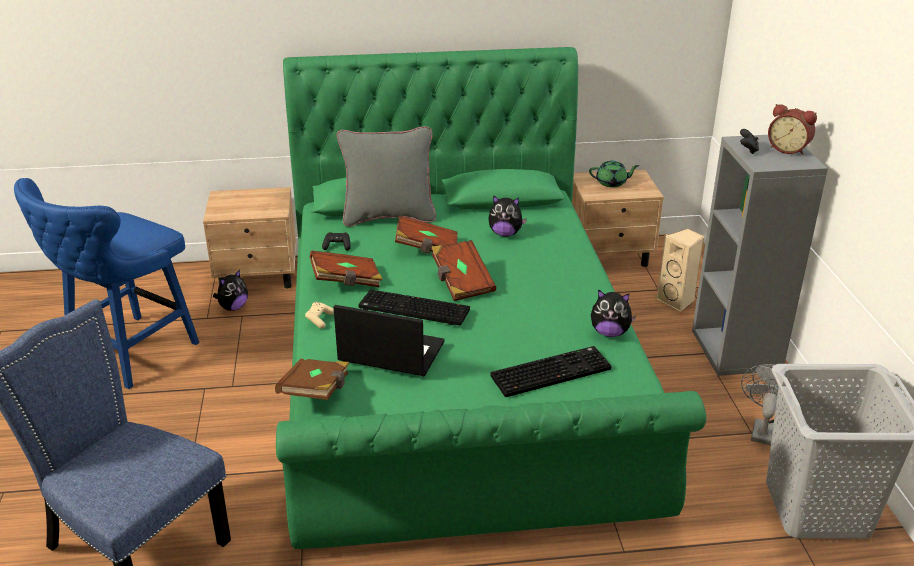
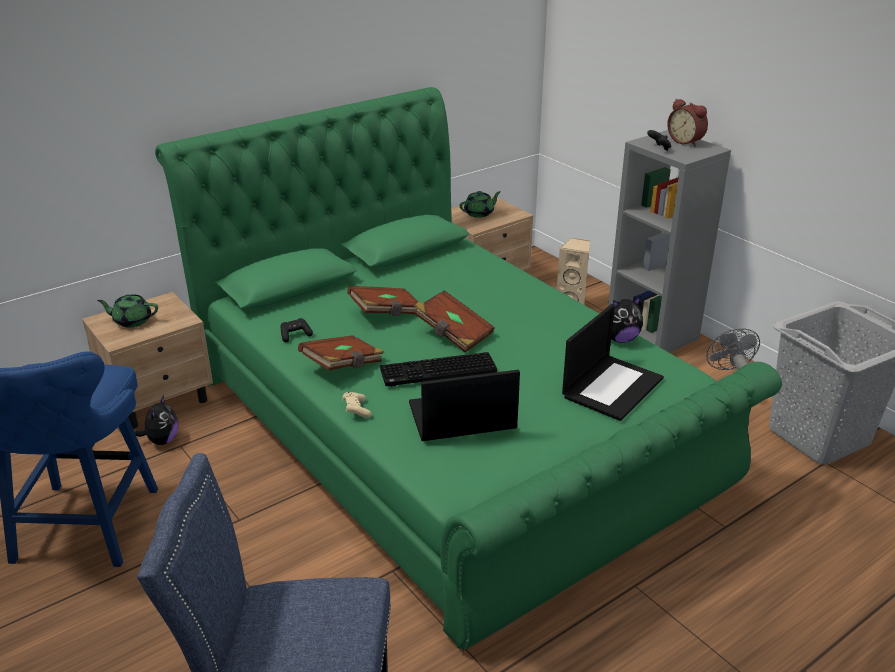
camera: 30 degrees left, 0 degrees up
brown book [275,359,349,400] -> none
grey pillow [337,126,436,227] -> none
plush toy [488,195,527,237] -> none
keyboard [490,346,612,397] -> laptop [562,304,664,421]
alarm clock [768,104,817,155] -> alarm clock turned 45 degrees clockwise [667,99,708,147]
none -> green teapot [97,294,158,327]

